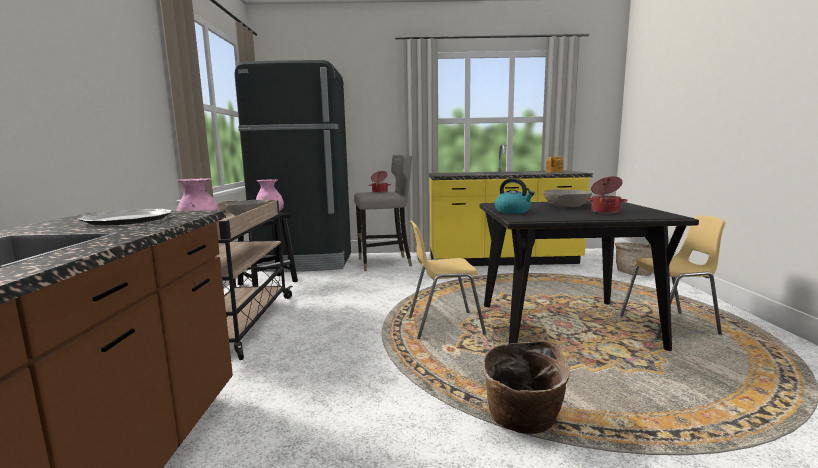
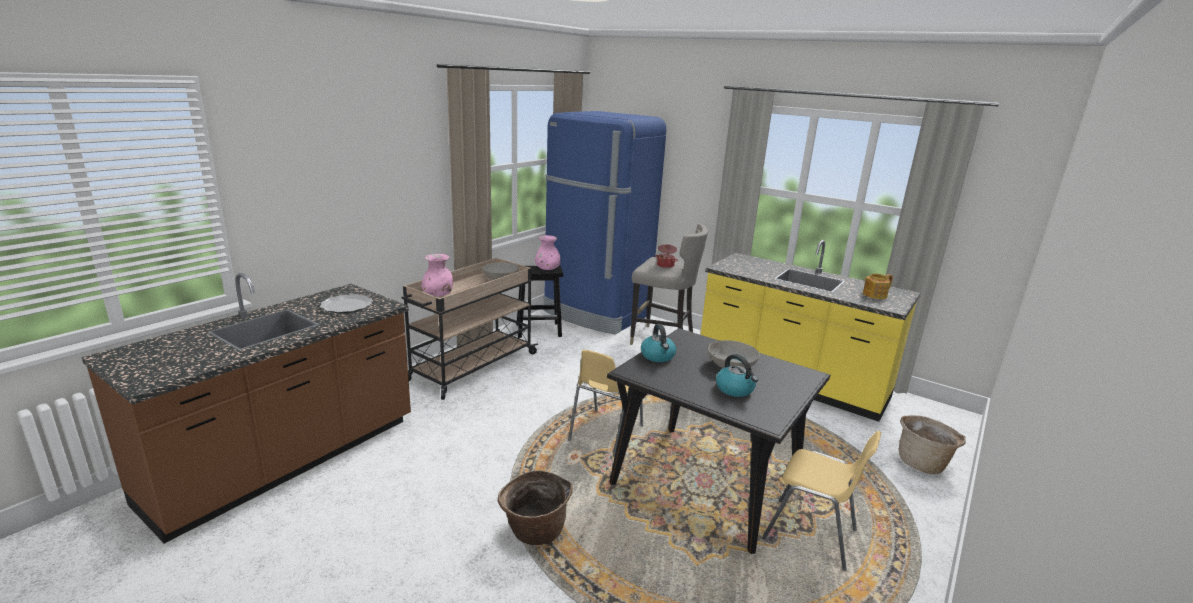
camera: 35 degrees right, 10 degrees up
black fridge [234,60,351,272] -> blue fridge [543,111,666,334]
yellow chair [409,221,486,339] -> yellow chair turned 90 degrees counterclockwise [568,350,643,457]
cooking pot [586,176,627,213] -> kettle [716,354,758,397]

